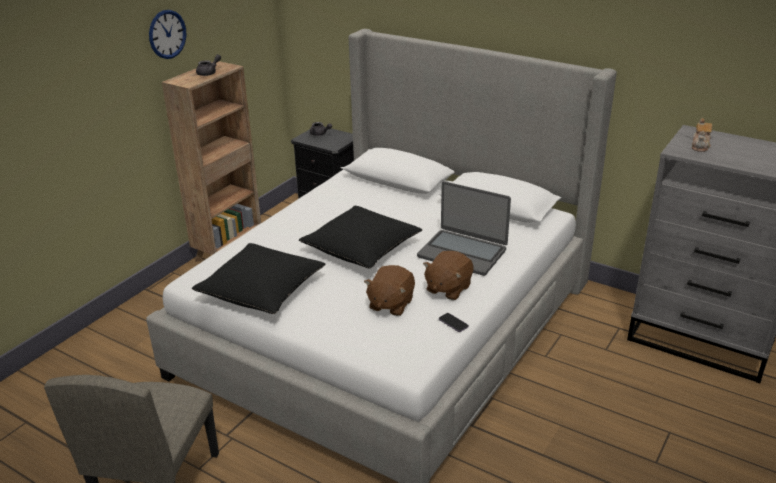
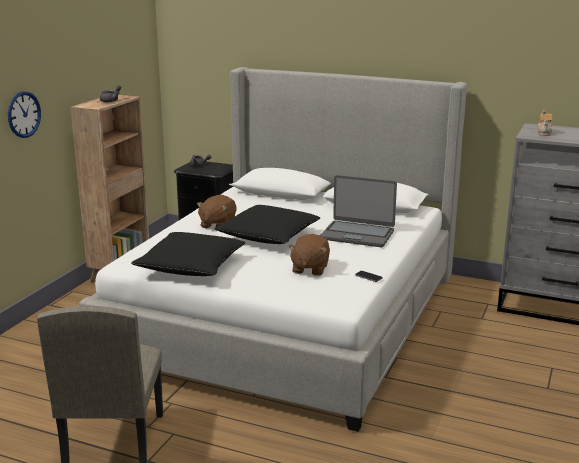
camera: 10 degrees left, 10 degrees down
wall clock [149,10,186,59] -> wall clock moved to [8,91,41,138]
brown plush toy [423,251,473,300] -> brown plush toy moved to [197,195,237,228]

